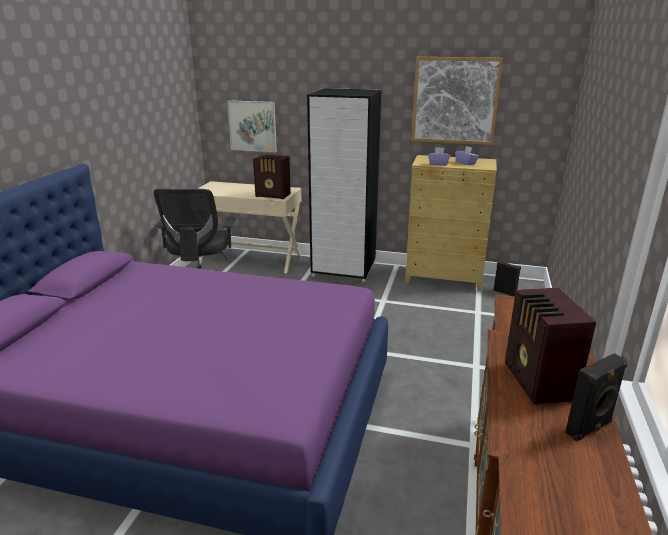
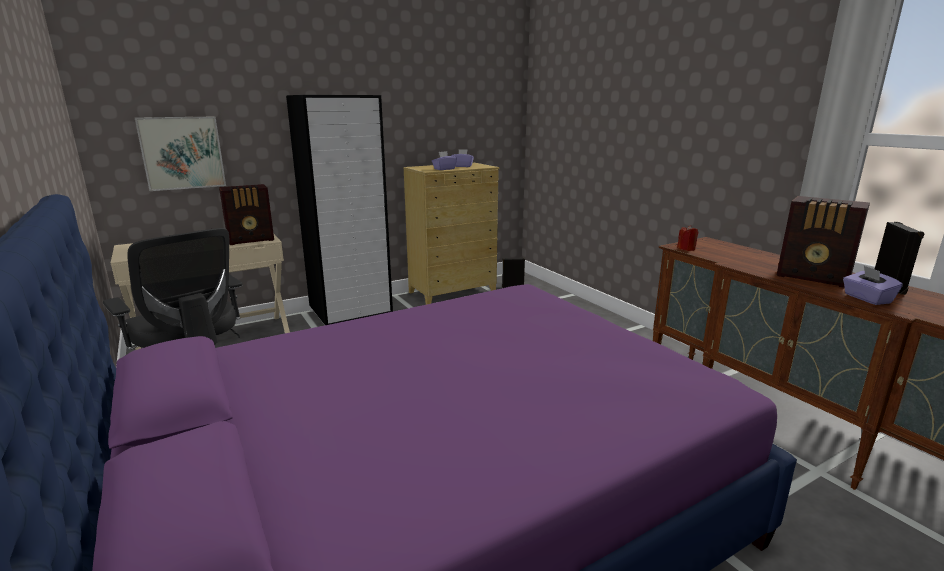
camera: 45 degrees left, 5 degrees down
picture [411,57,503,145] -> none
none -> red candle [677,225,699,251]
none -> purple tissue box [843,266,903,305]

